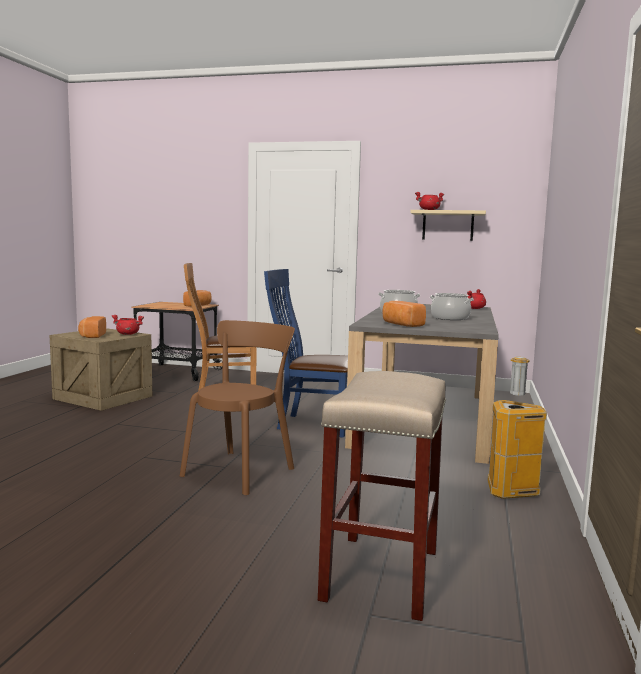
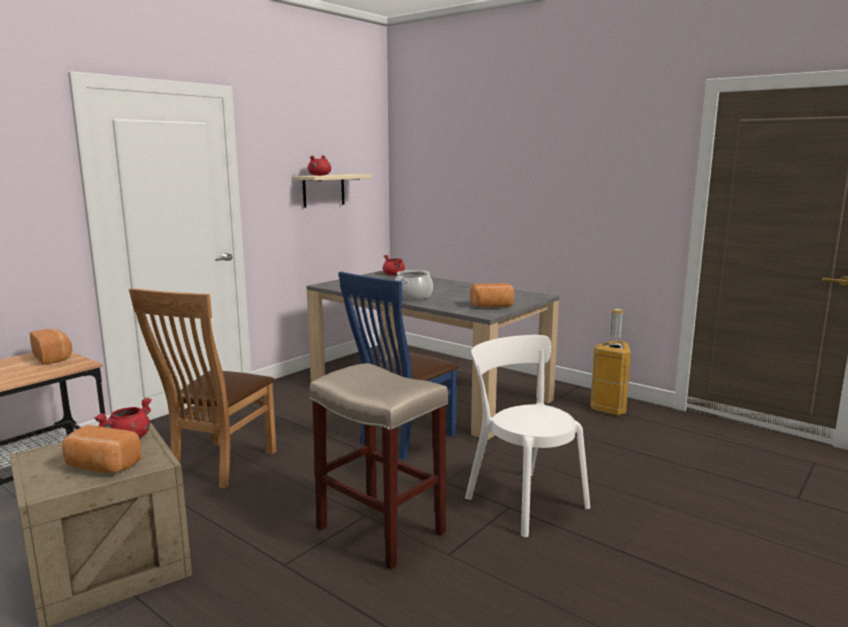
camera: 65 degrees left, 5 degrees up
brown chair [180,320,295,495] -> white chair [465,335,590,537]
beige stool [318,371,446,621] -> beige stool moved to [310,363,448,570]
cooking pot [430,293,474,320] -> none

